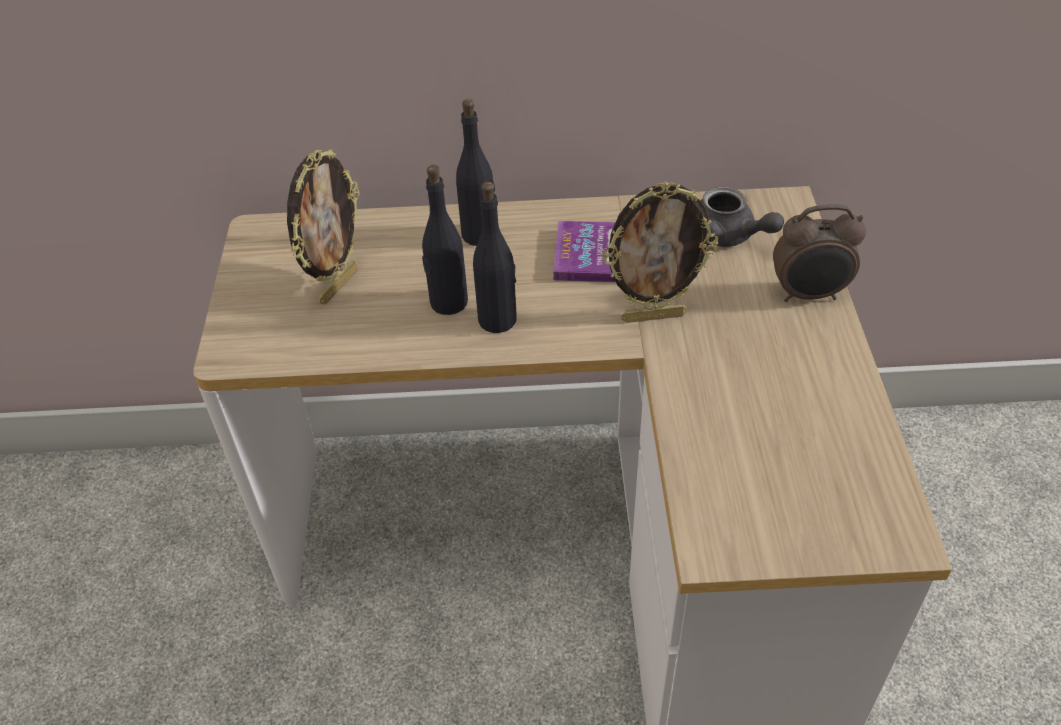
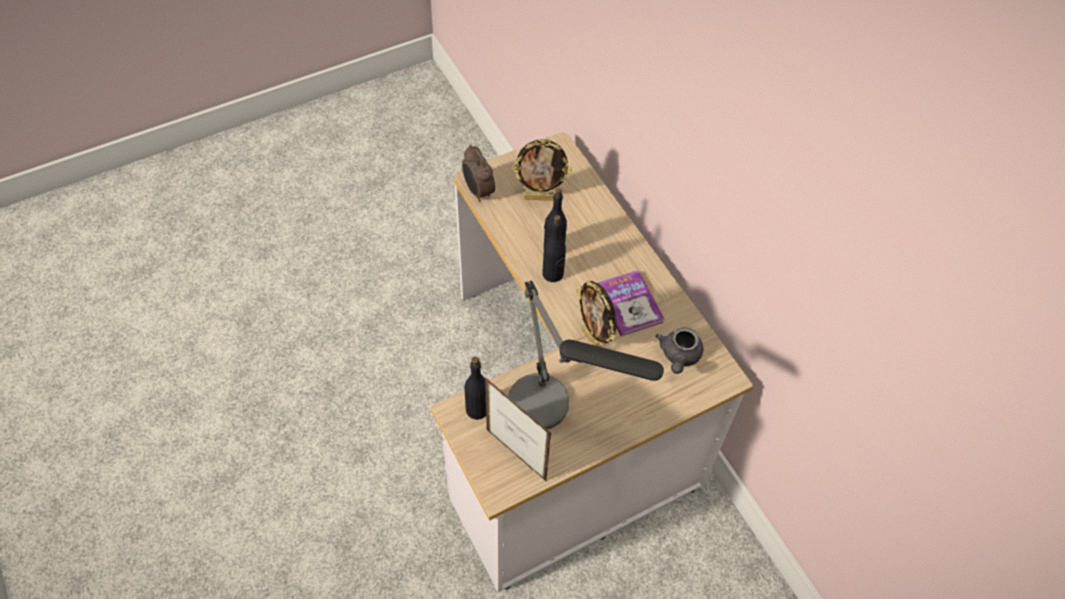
camera: 60 degrees right, 10 degrees up
black bottle [456,99,495,246] -> black bottle moved to [464,357,486,420]
alarm clock [773,204,866,302] -> alarm clock moved to [462,145,495,202]
none -> picture frame [485,377,551,481]
none -> table lamp [508,280,664,429]

